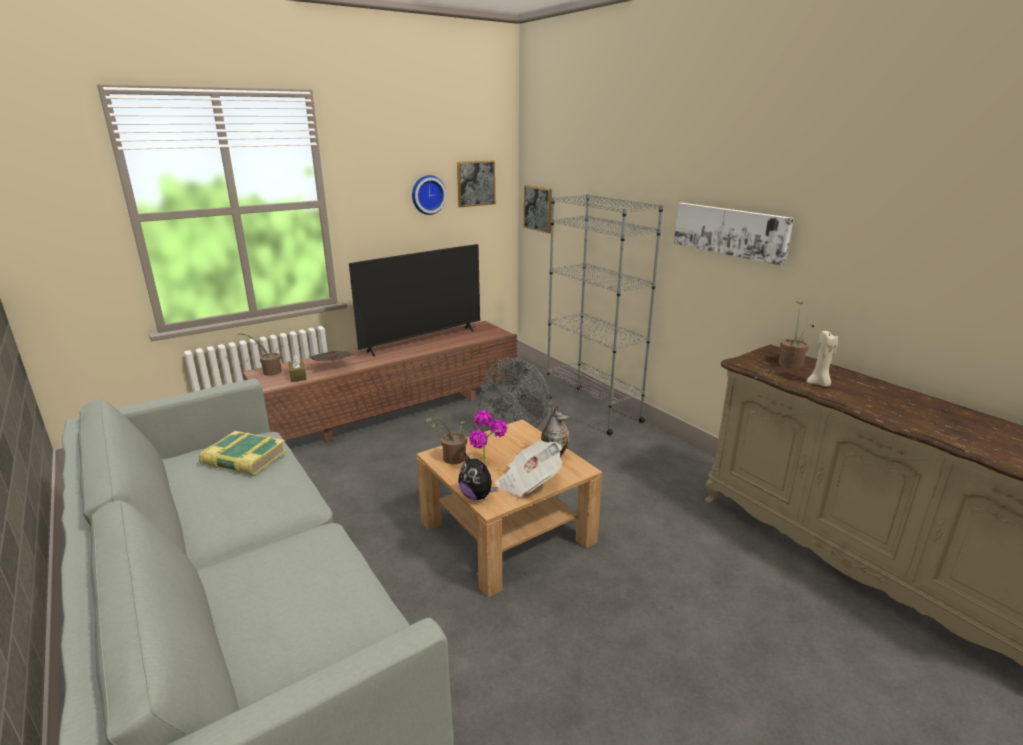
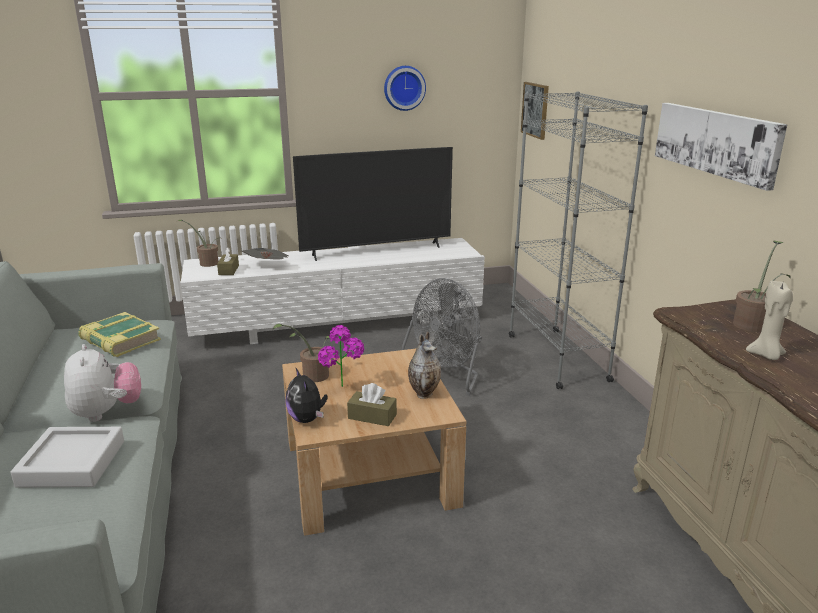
camera: 20 degrees right, 0 degrees up
brown tv stand [243,321,517,442] -> white tv stand [180,238,485,344]
picture [457,160,496,207] -> none
newspaper [495,441,562,498] -> brown tissue box [347,383,397,426]
none -> grey tray [10,427,124,487]
none -> plush toy [64,344,141,422]

